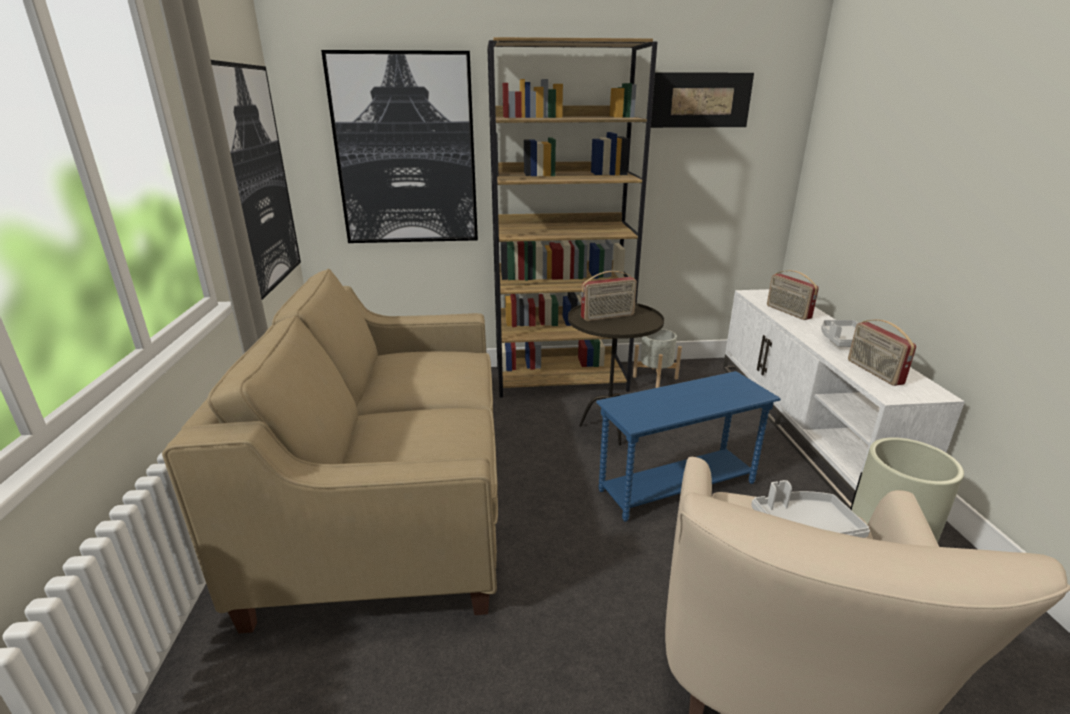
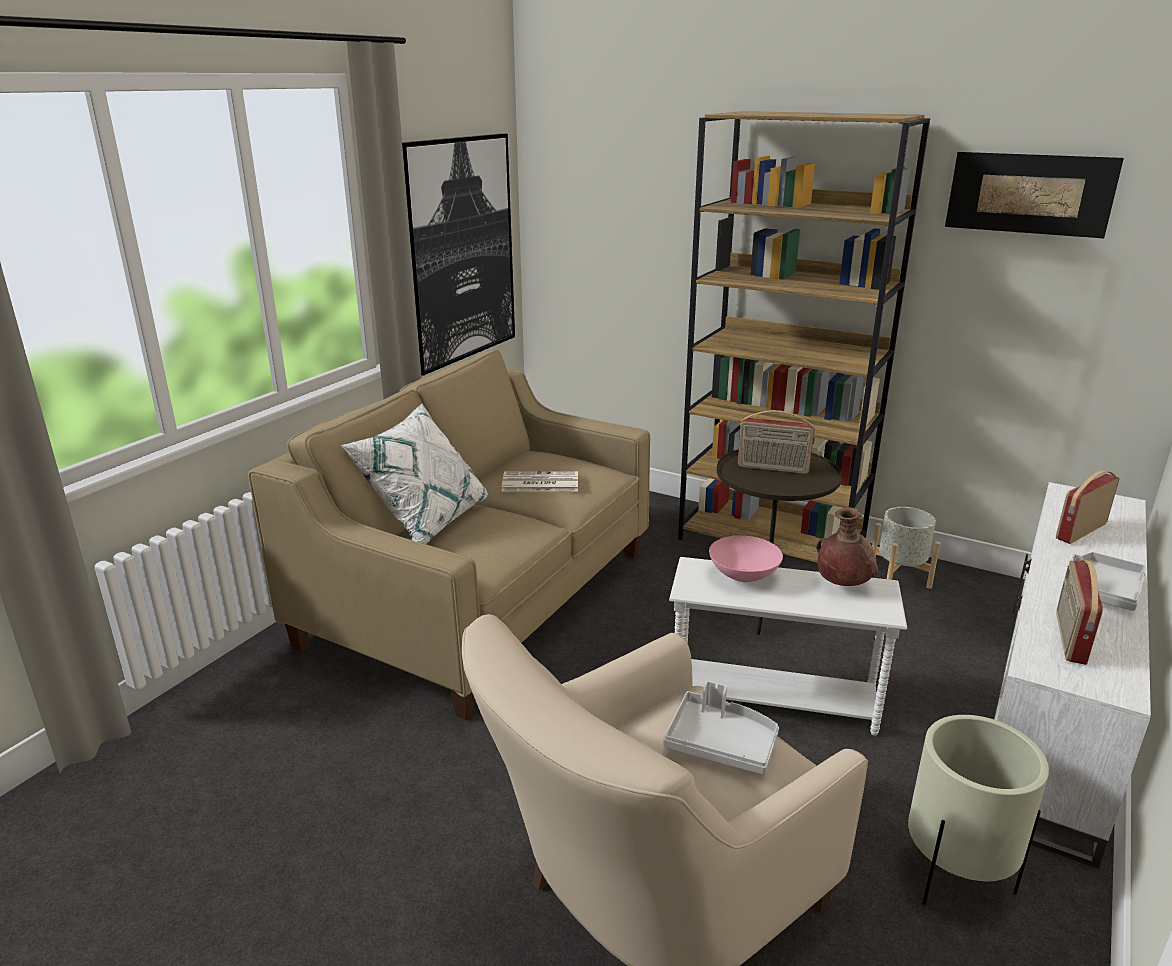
camera: 35 degrees right, 0 degrees up
picture [321,50,478,243] -> none
blue side table [596,371,781,522] -> white side table [669,557,907,736]
radio [767,270,819,320] -> radio turned 45 degrees clockwise [1056,470,1119,544]
none -> white pillow [340,404,488,544]
none -> newspaper [501,471,578,492]
none -> pink bowl [709,536,783,582]
none -> brown vase [816,507,879,586]

